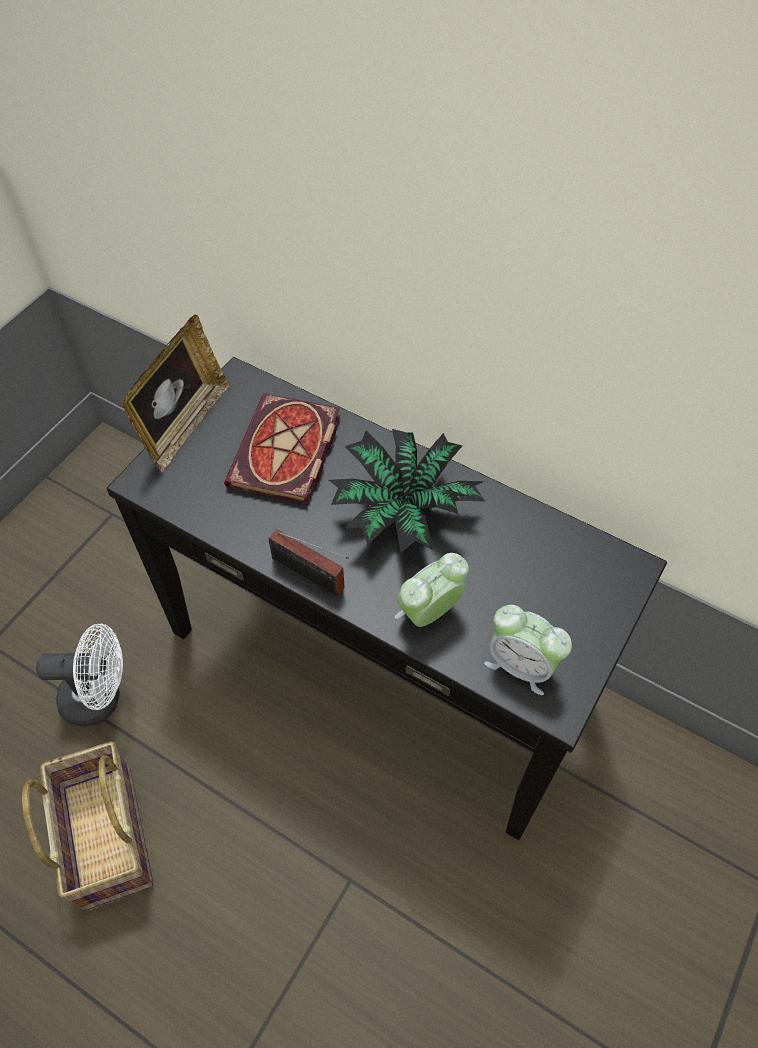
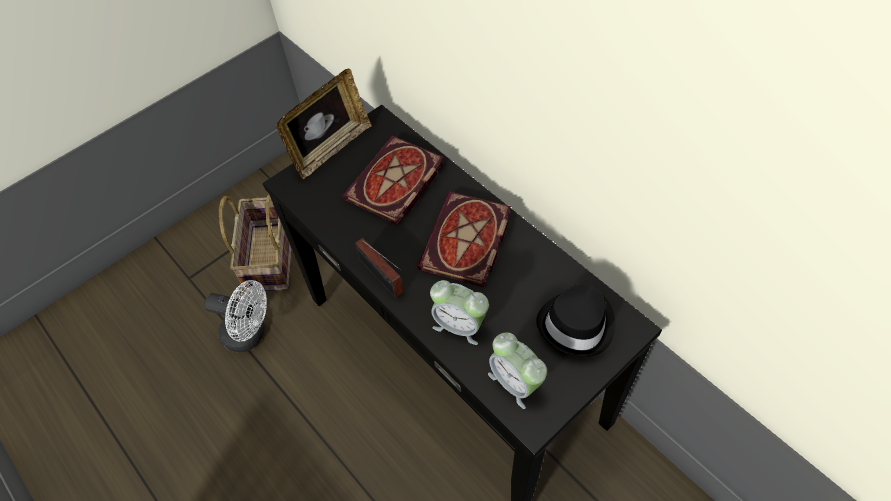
camera: 20 degrees right, 0 degrees up
basket [22,741,153,910] -> basket moved to [219,194,292,292]
potted plant [329,429,485,553] -> book [417,192,511,287]
alarm clock [395,553,469,627] -> alarm clock turned 135 degrees counterclockwise [430,280,489,345]
none -> black hat [536,284,615,357]

